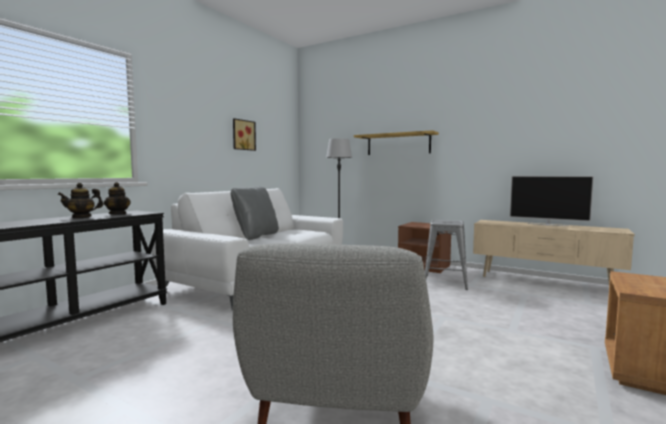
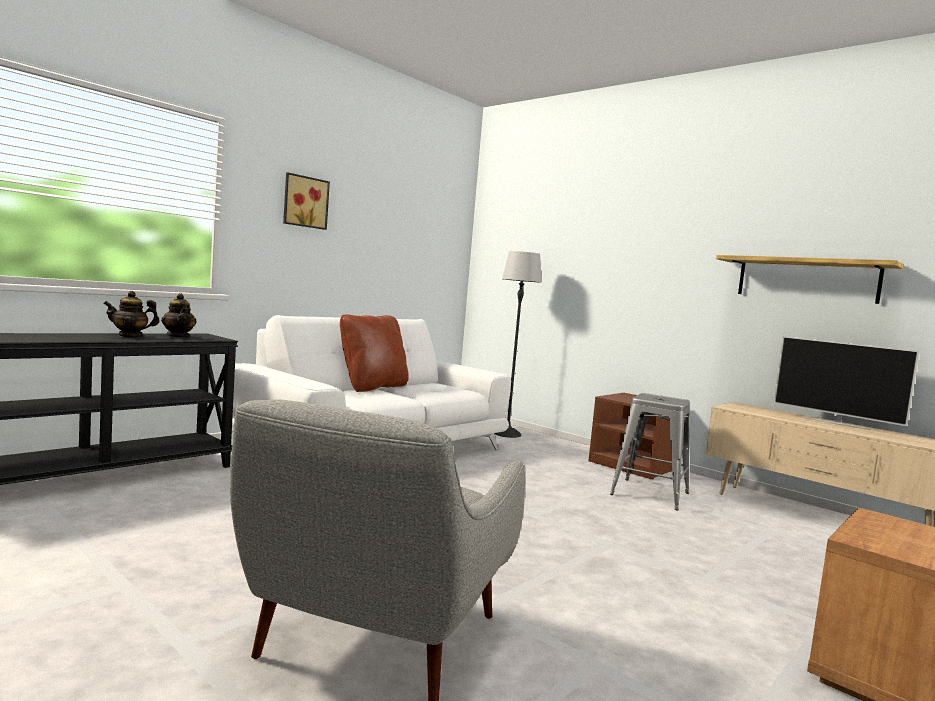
camera: 10 degrees right, 0 degrees up
grey pillow [231,187,279,240] -> brown pillow [340,315,409,392]
picture [233,118,256,151] -> picture moved to [283,172,330,230]
shelf [354,130,439,155] -> shelf moved to [716,255,903,304]

